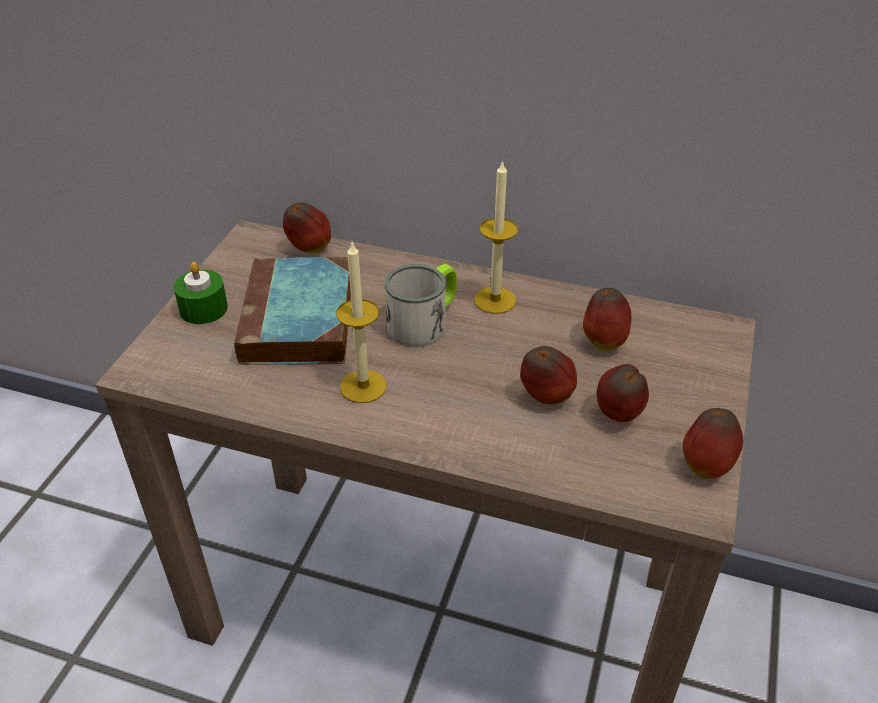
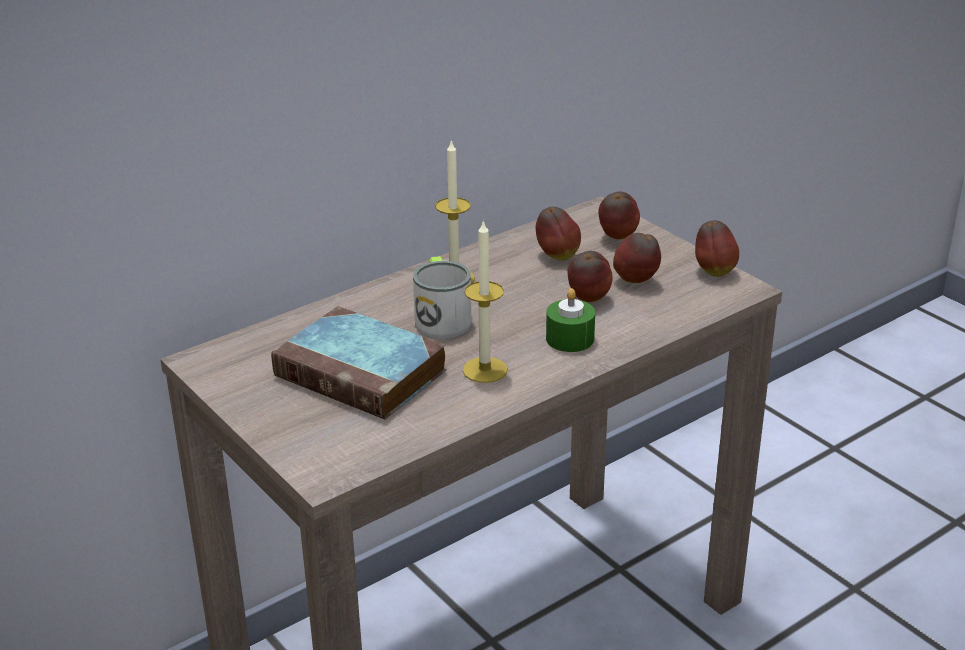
camera: 55 degrees left, 10 degrees down
green candle [173,262,228,324] -> green candle moved to [546,288,595,352]
apple [283,203,331,253] -> apple moved to [598,191,640,240]

